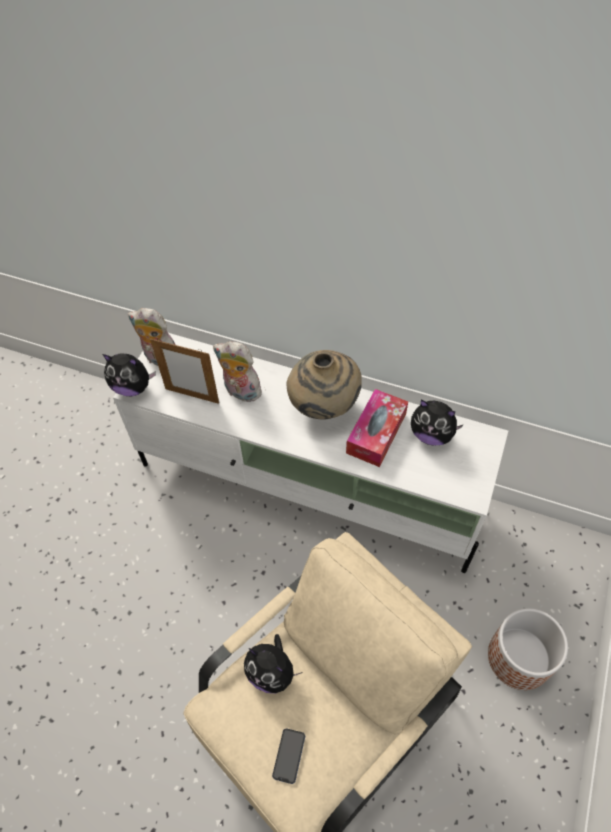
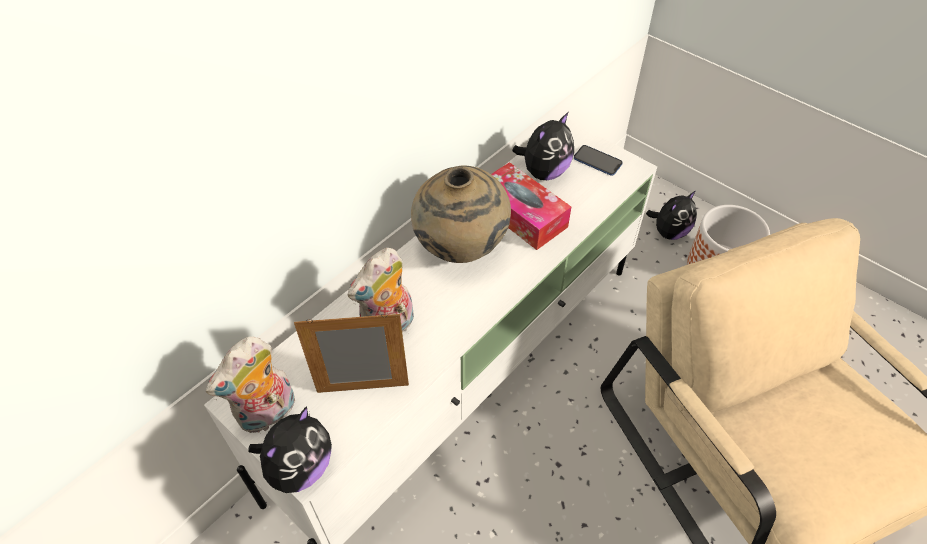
camera: 70 degrees left, 5 degrees down
picture frame [150,339,219,404] -> picture frame turned 135 degrees counterclockwise [294,314,409,393]
plush toy [244,634,302,693] -> plush toy moved to [646,191,697,240]
phone [272,728,305,784] -> phone moved to [574,145,623,176]

